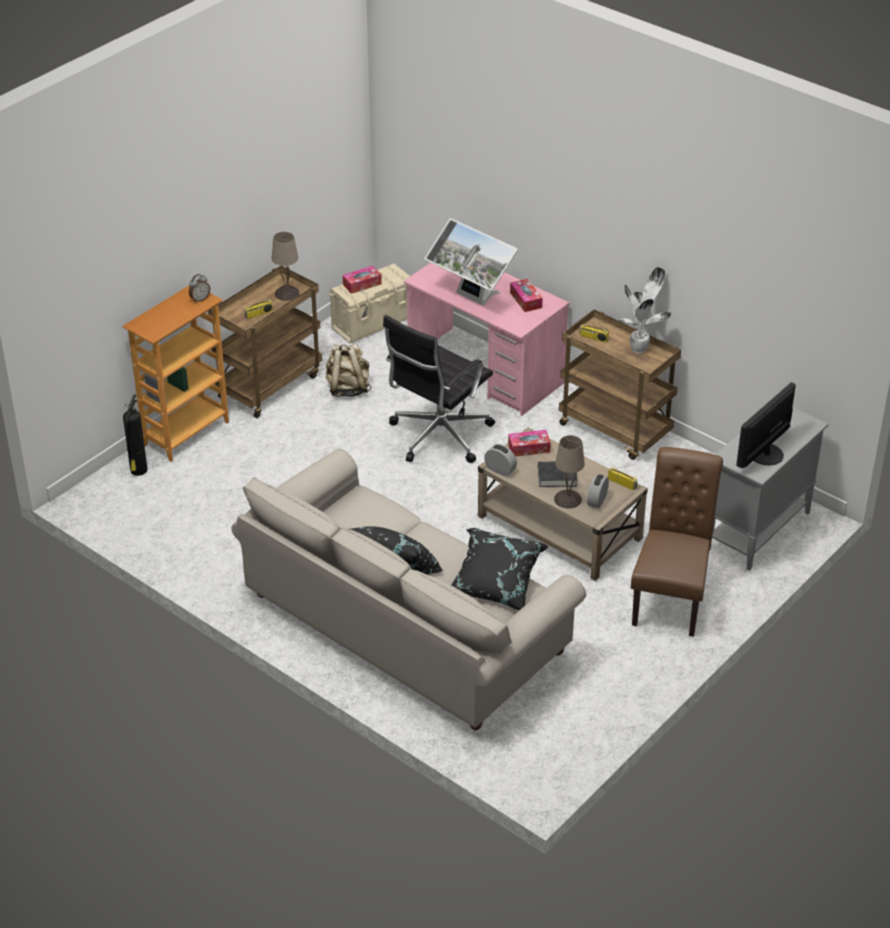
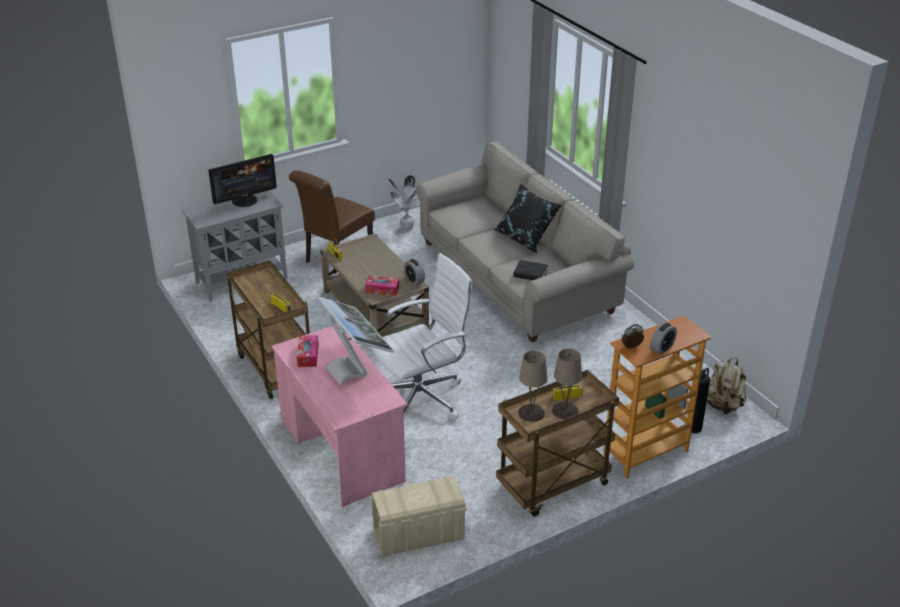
camera: 160 degrees left, 5 degrees down
beige backpack [325,343,371,397] -> beige backpack moved to [707,358,746,414]
tissue box [343,266,382,294] -> none
black office chair [383,315,495,463] -> white office chair [371,253,473,420]
black pillow [452,528,549,610] -> none
black book [538,462,578,487] -> black book moved to [513,260,548,280]
beige table lamp [554,435,585,508] -> beige table lamp moved to [552,349,582,419]
alarm clock [587,474,609,509] -> alarm clock moved to [650,323,677,355]
potted plant [618,267,671,353] -> potted plant moved to [388,175,420,231]

